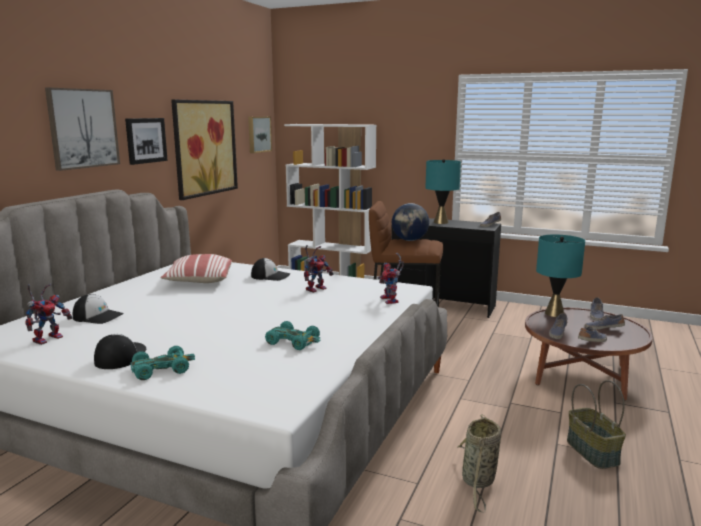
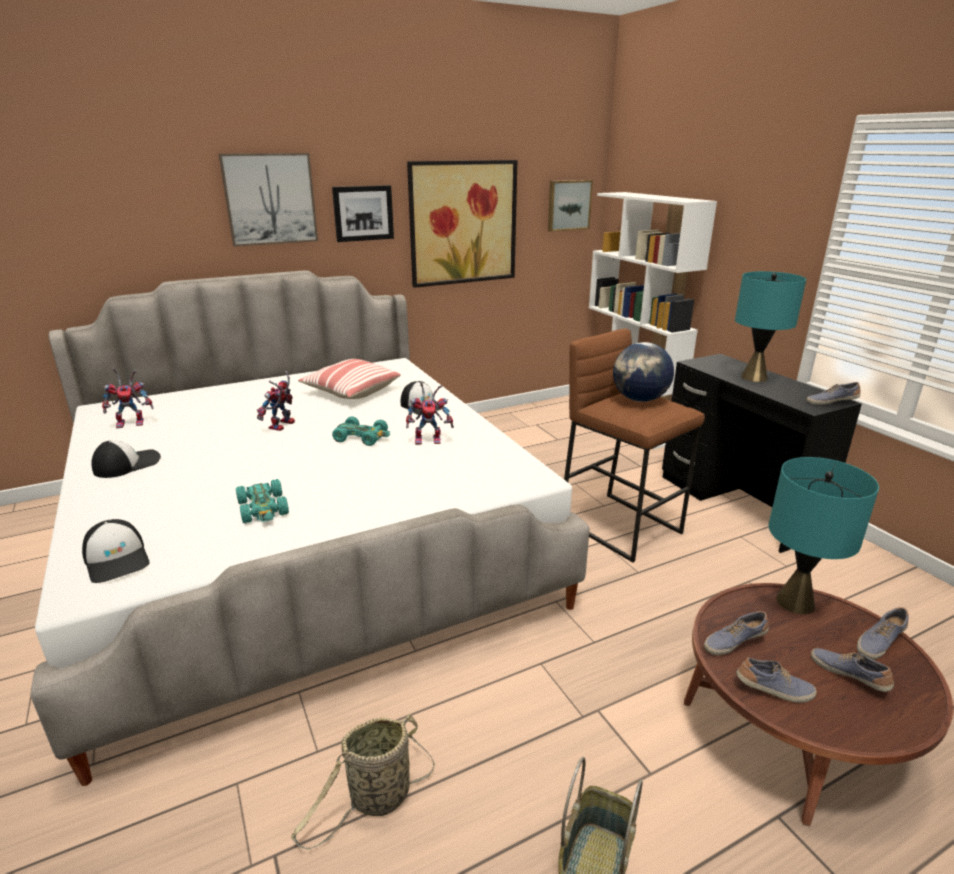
camera: 40 degrees right, 10 degrees up
cap [73,294,124,324] -> cap moved to [82,519,150,583]
turquoise toy car [131,346,195,380] -> turquoise toy car moved to [332,416,390,446]
toy robot [378,253,404,304] -> toy robot moved to [257,371,295,431]

